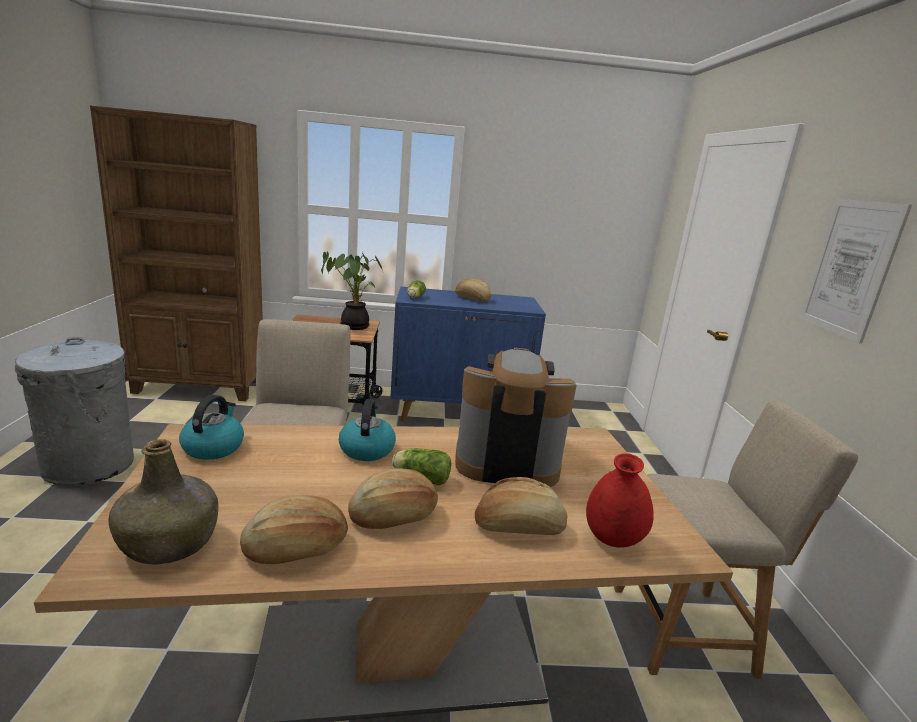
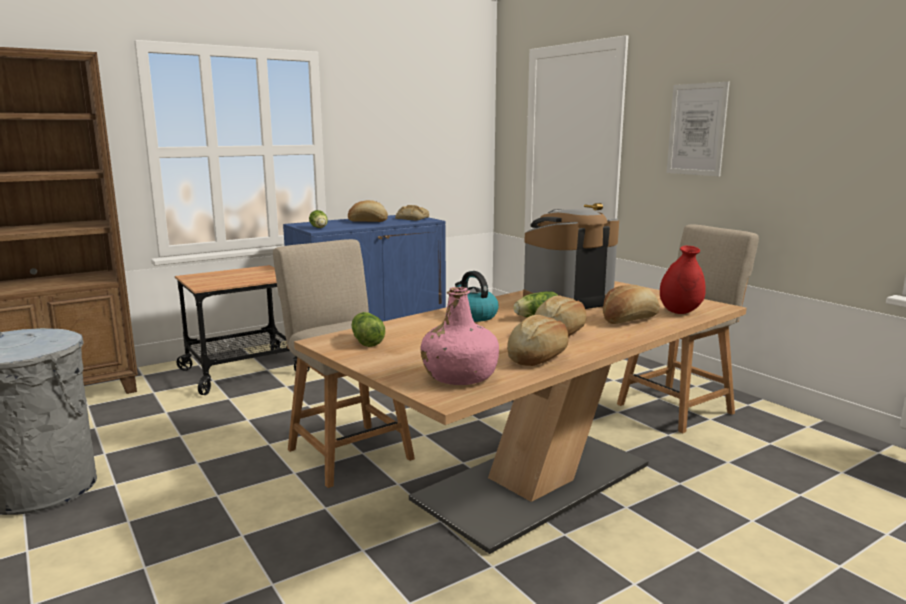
camera: 30 degrees left, 5 degrees down
green bottle [108,439,218,565] -> pink bottle [421,287,499,385]
kettle [179,395,244,460] -> lettuce [351,312,385,347]
potted plant [321,252,383,330] -> none
none -> bread [395,205,429,220]

